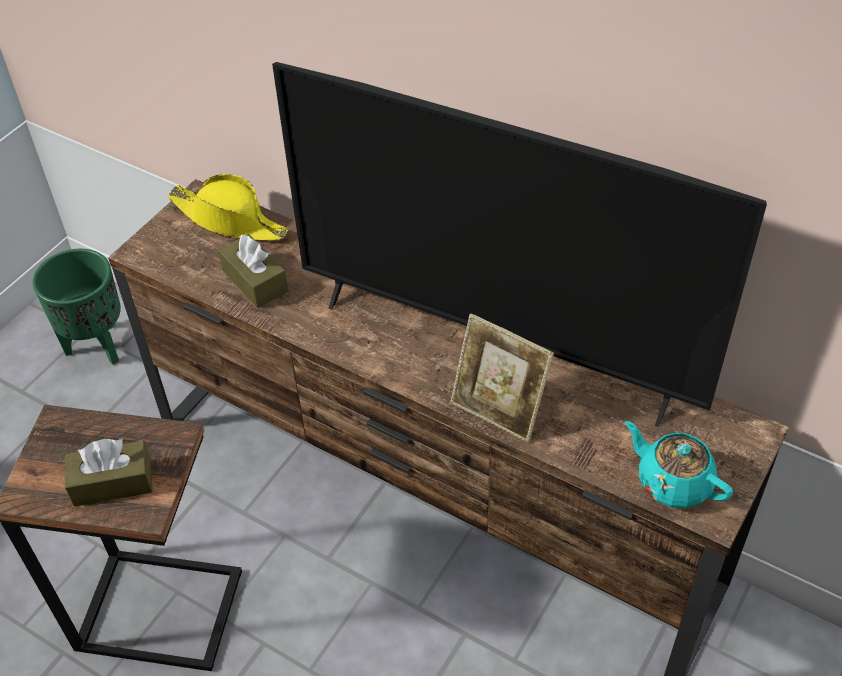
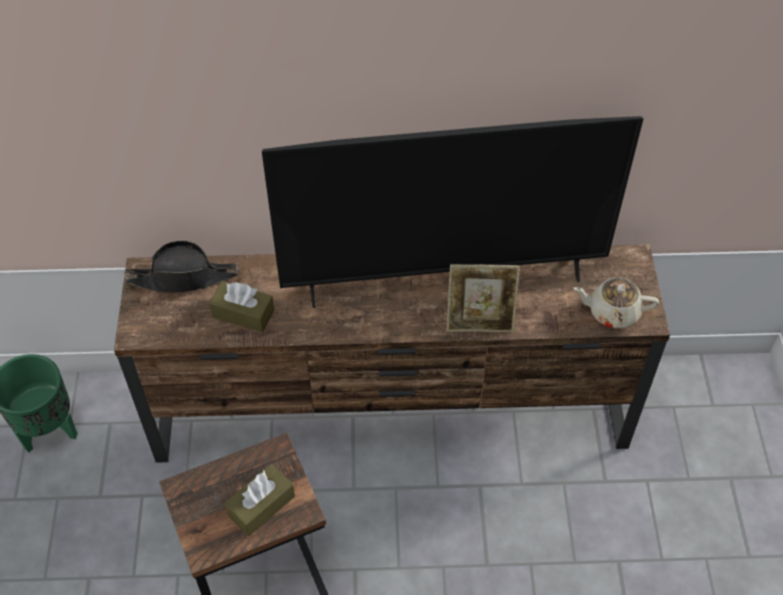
camera: 35 degrees left, 5 degrees up
yellow hat [167,174,288,241] -> black hat [124,240,239,293]
turquoise teapot [625,421,733,508] -> beige teapot [573,277,659,328]

